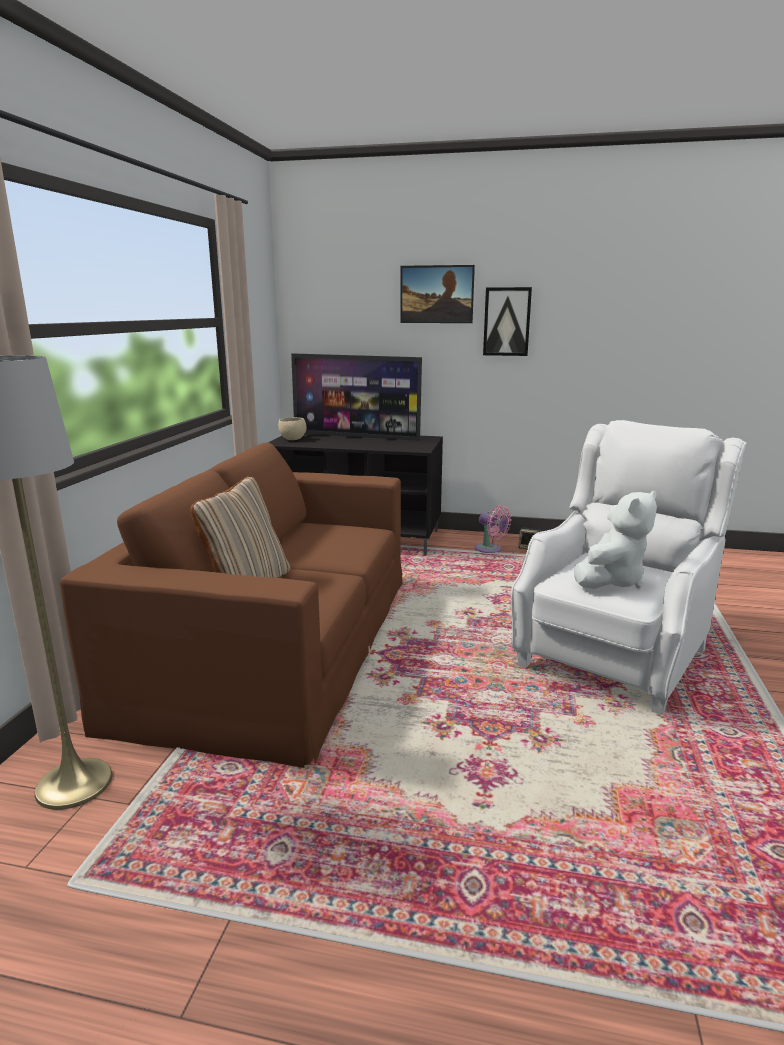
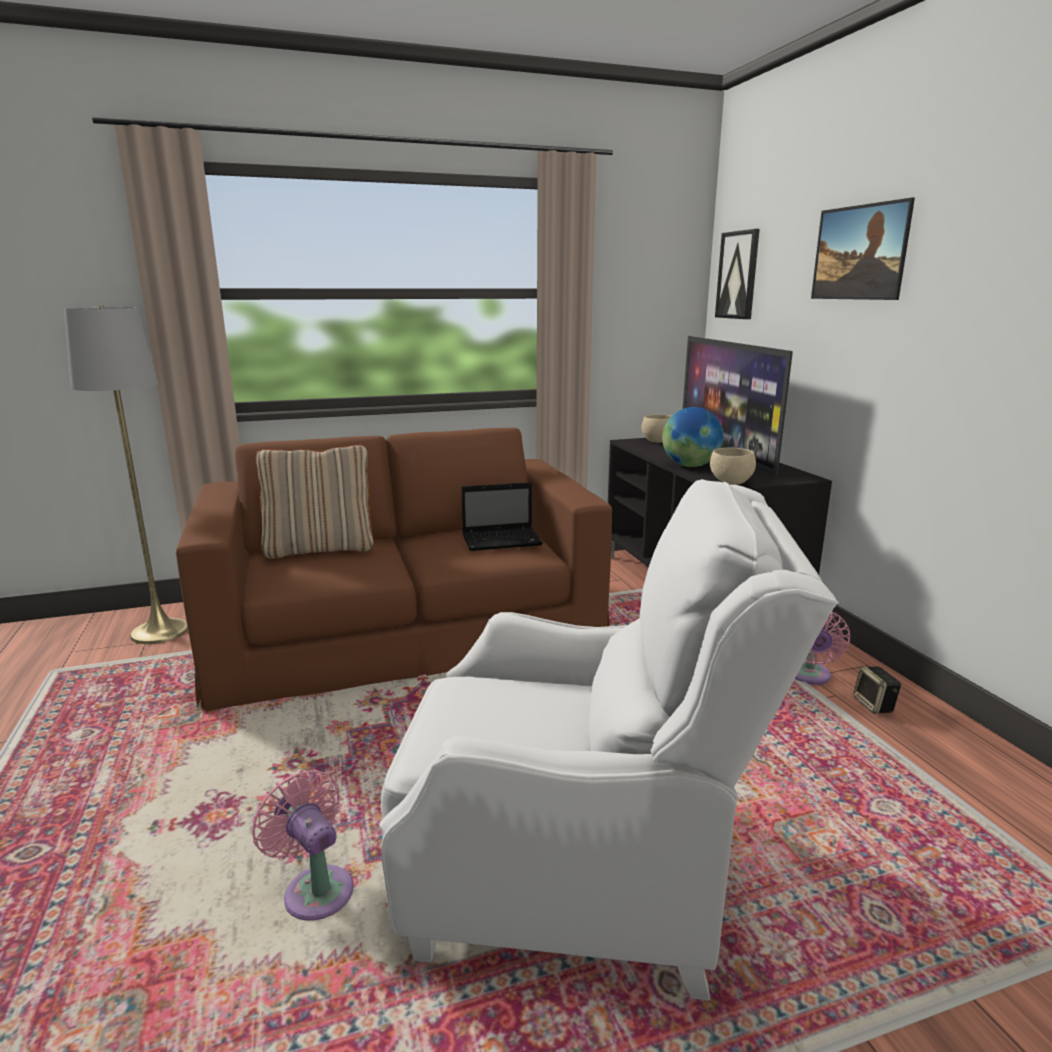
camera: 60 degrees right, 0 degrees up
picture [483,287,532,356] -> picture moved to [715,229,760,319]
white plush toy [574,491,657,589] -> none
none -> pink fan [252,770,354,921]
none -> laptop [461,482,543,551]
none -> globe [662,407,724,467]
none -> beige bowl [710,448,756,485]

